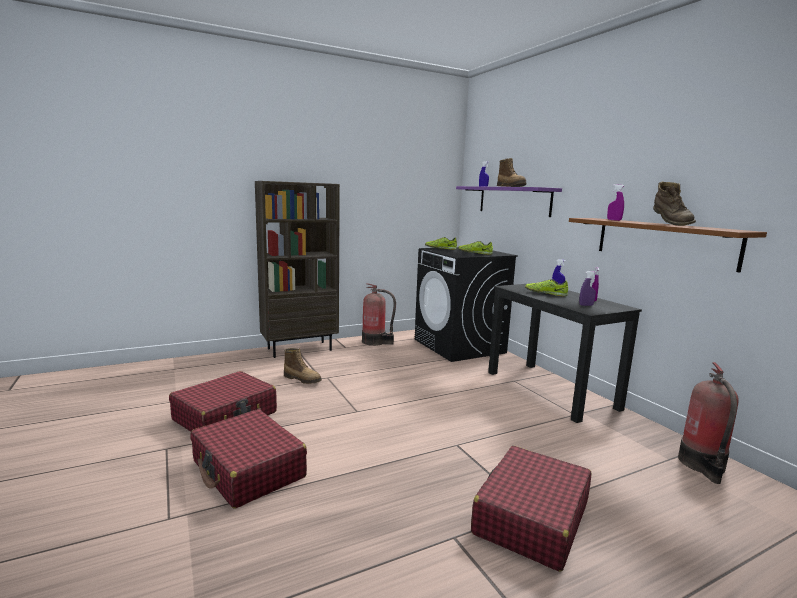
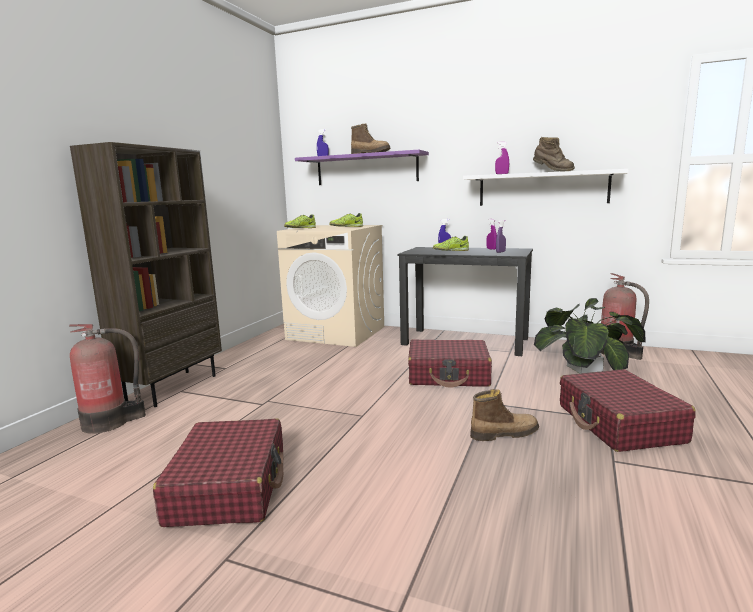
camera: 40 degrees left, 0 degrees up
red suitcase [190,409,307,509] -> red suitcase moved to [408,339,492,388]
boot [284,348,322,384] -> boot moved to [470,389,539,441]
fire extinguisher [362,283,396,346] -> fire extinguisher moved to [69,324,146,434]
black washing machine [415,247,518,362] -> beige washing machine [277,225,384,347]
brown shelf [569,218,767,273] -> white shelf [463,169,629,206]
none -> potted plant [534,298,645,374]

